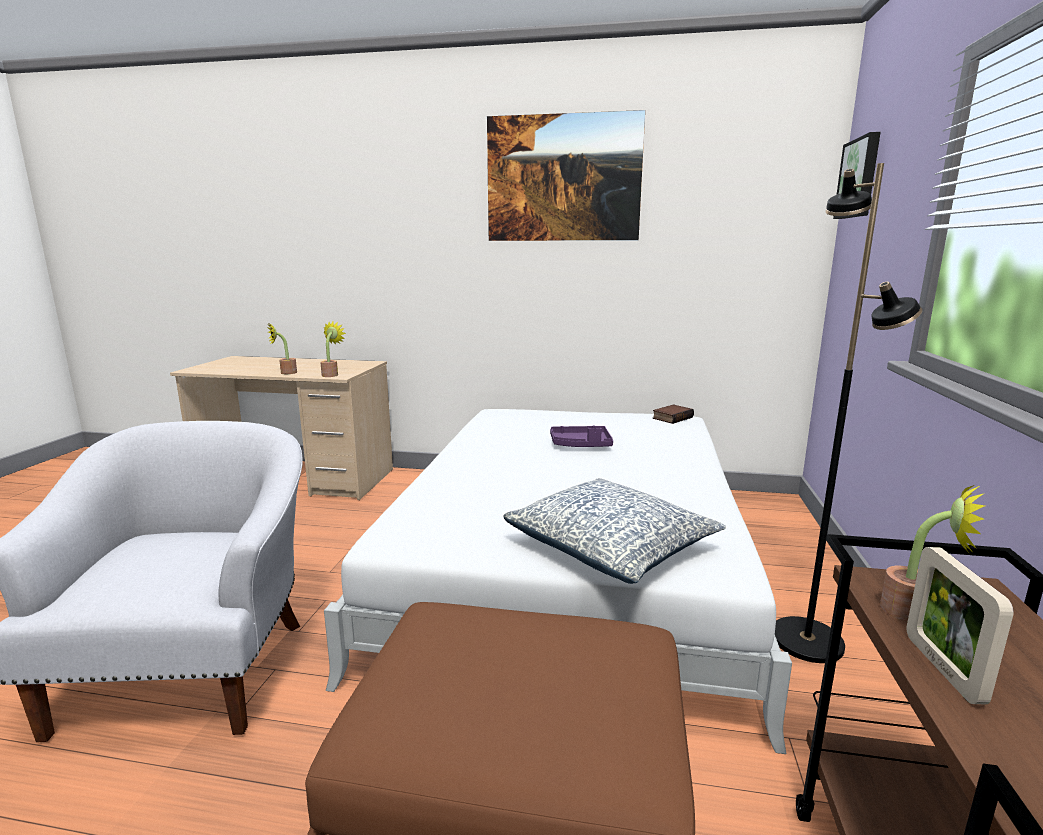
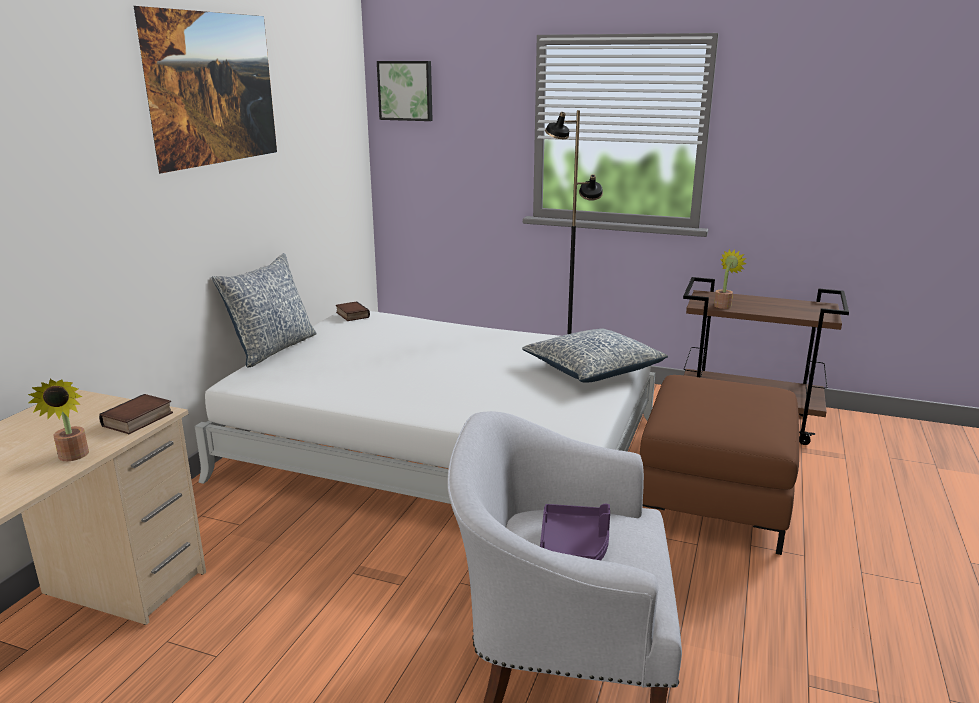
camera: 80 degrees left, 5 degrees up
potted plant [320,321,346,377] -> book [99,394,173,434]
purple tray [550,426,613,447] -> purple tray moved to [540,504,610,560]
picture frame [906,547,1014,704] -> none
none -> pillow [212,253,317,367]

